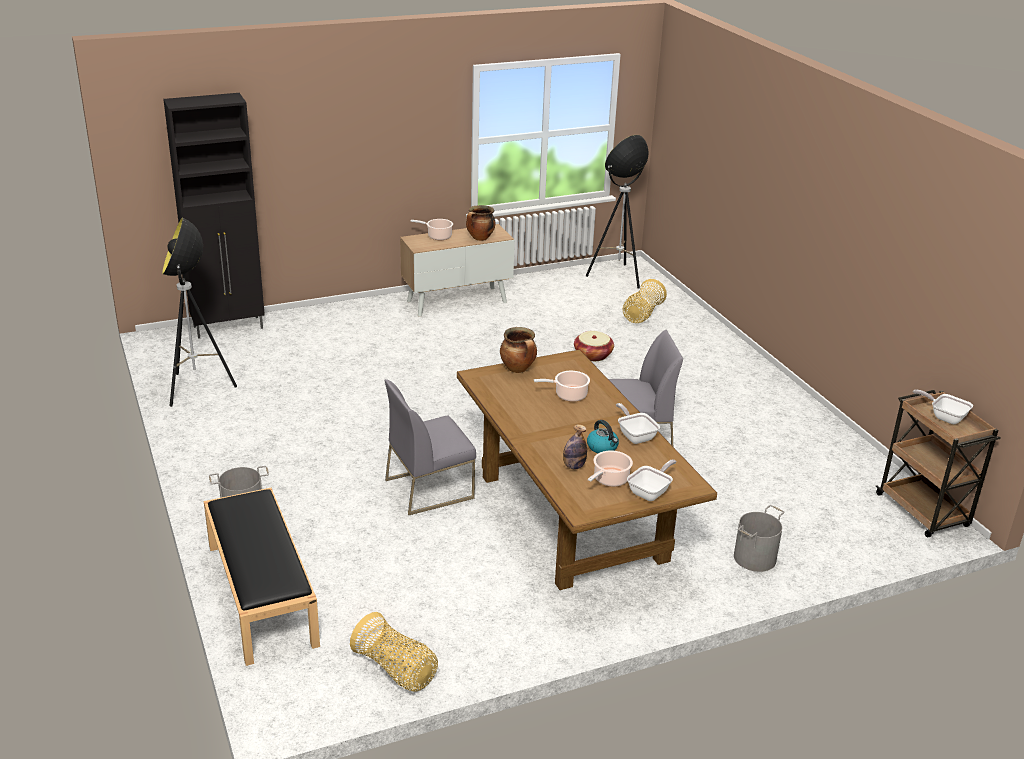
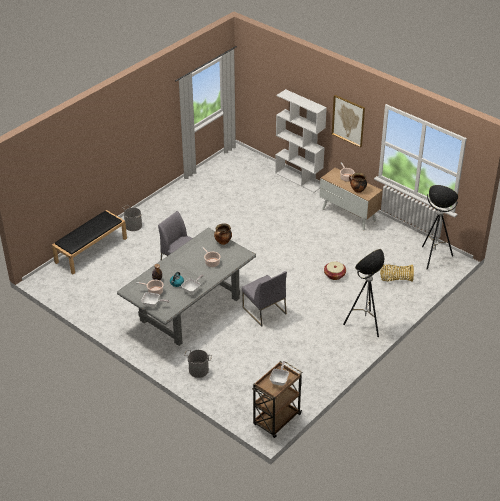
camera: 65 degrees right, 10 degrees up
floor lamp [162,218,237,407] -> floor lamp moved to [343,249,384,337]
black cabinet [163,93,265,339] -> none
basket [350,612,438,692] -> none
brown dining table [457,350,717,590] -> grey dining table [117,228,256,346]
none -> white bookcase [275,89,327,193]
none -> picture [332,95,365,148]

